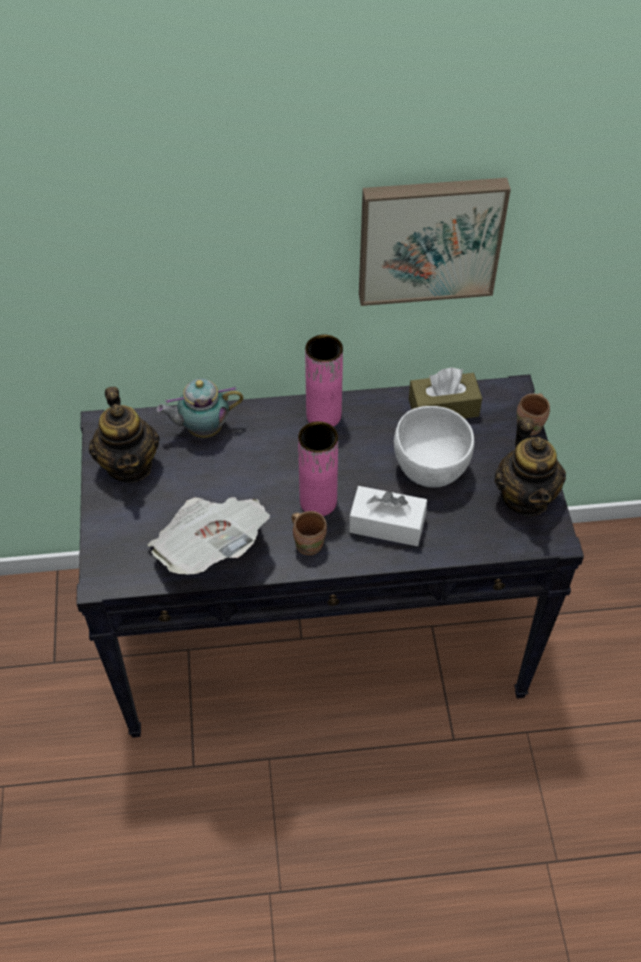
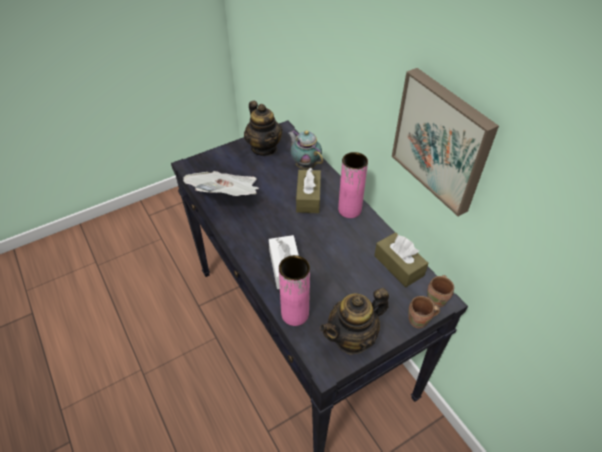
camera: 65 degrees right, 5 degrees down
teapot [89,387,160,483] -> teapot turned 75 degrees counterclockwise [244,101,283,156]
brown mug [291,511,327,555] -> brown mug moved to [427,275,454,308]
pink vase [298,421,338,516] -> pink vase moved to [279,255,310,326]
white bowl [394,406,474,488] -> none
none -> brown tissue box [296,167,321,213]

